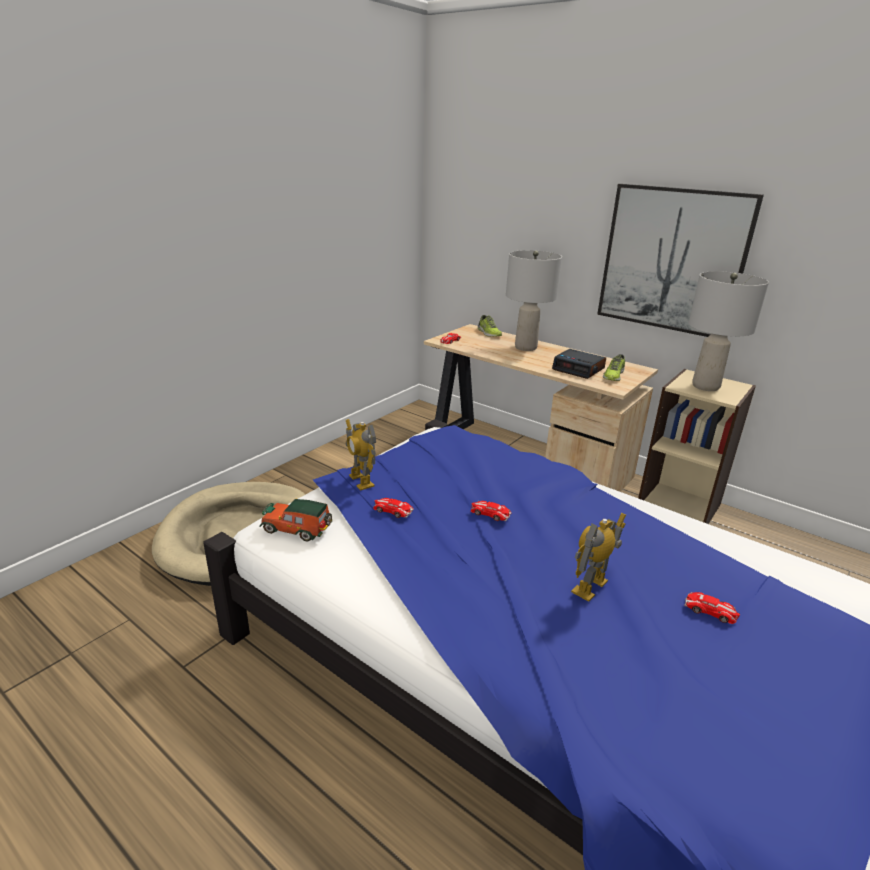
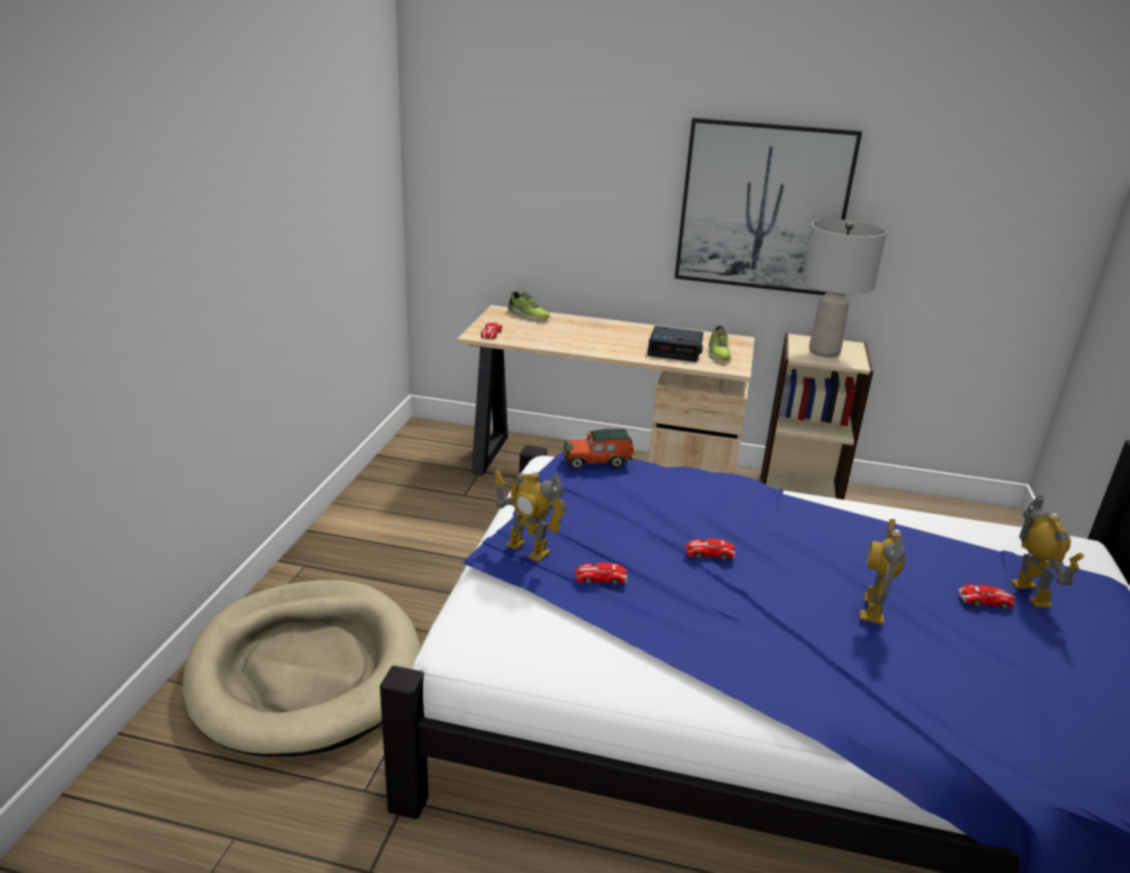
camera: 25 degrees left, 0 degrees up
toy car [260,499,332,542] -> toy car moved to [564,429,636,469]
grey table lamp [506,250,562,351] -> none
none -> toy robot [1010,496,1084,608]

